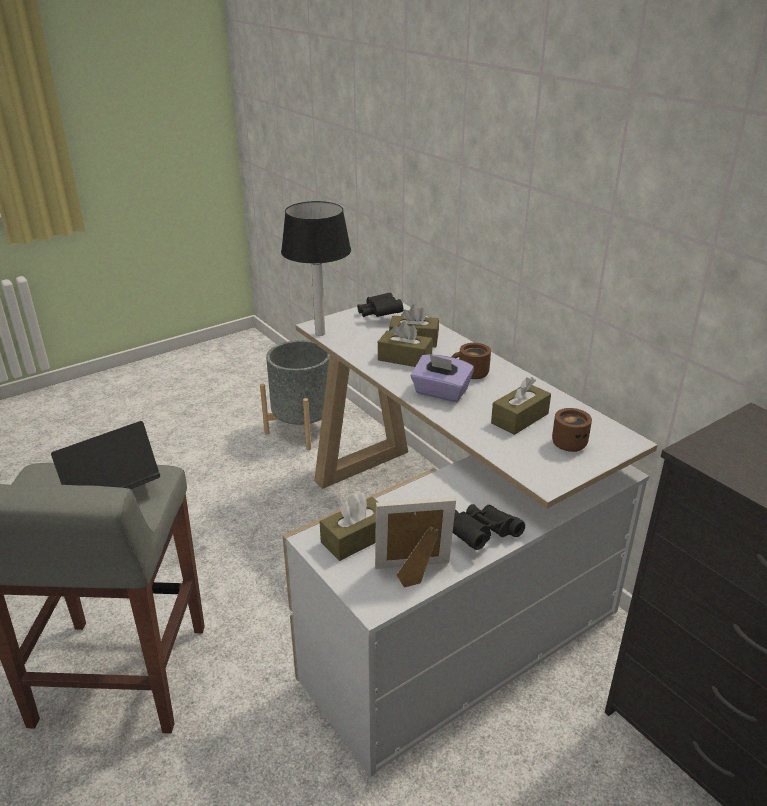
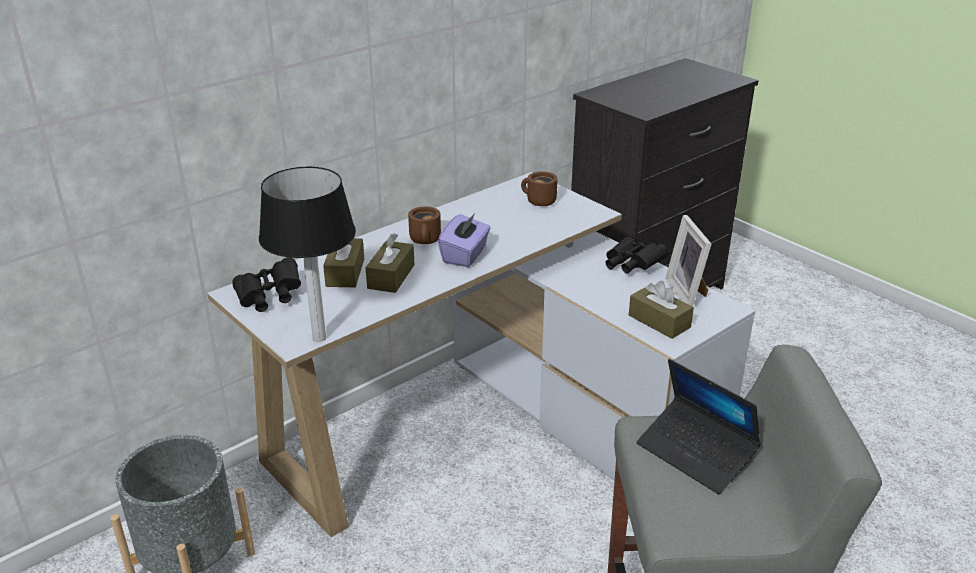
camera: 95 degrees left, 0 degrees up
brown tissue box [491,377,551,435] -> none

